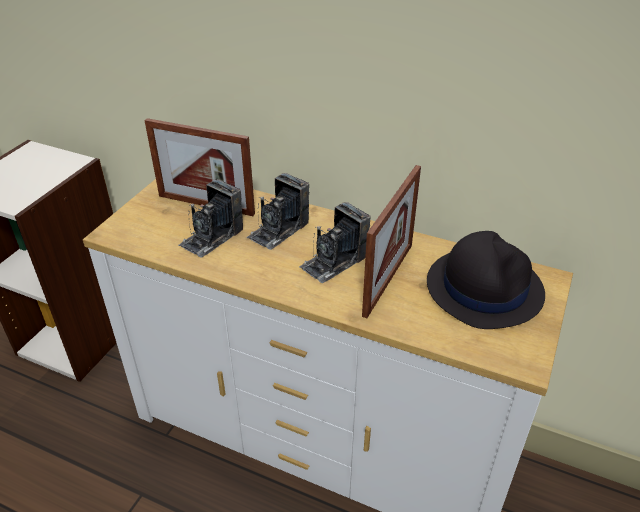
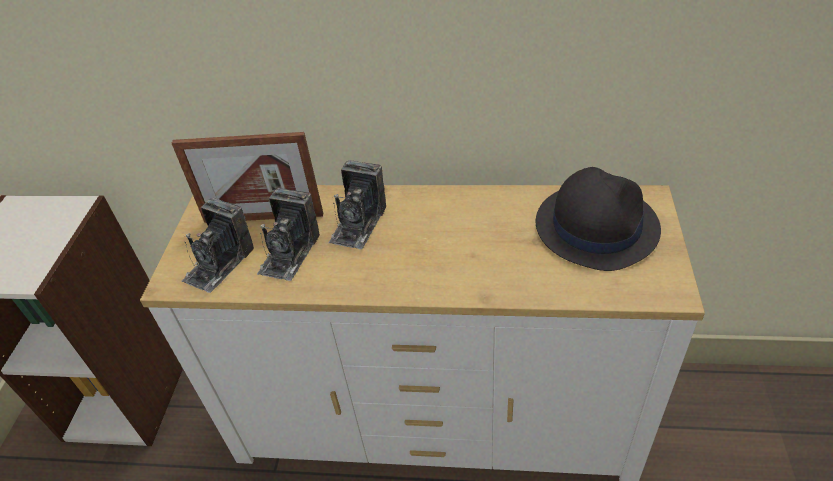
camera: 15 degrees left, 5 degrees up
camera [299,202,370,283] -> camera moved to [181,198,254,293]
picture frame [362,165,421,318] -> none

